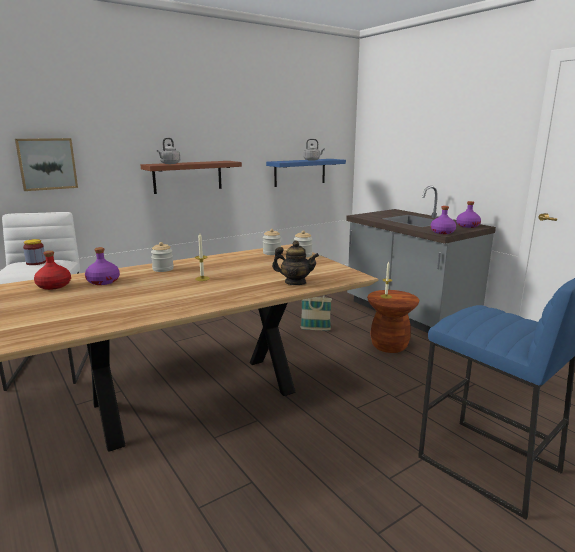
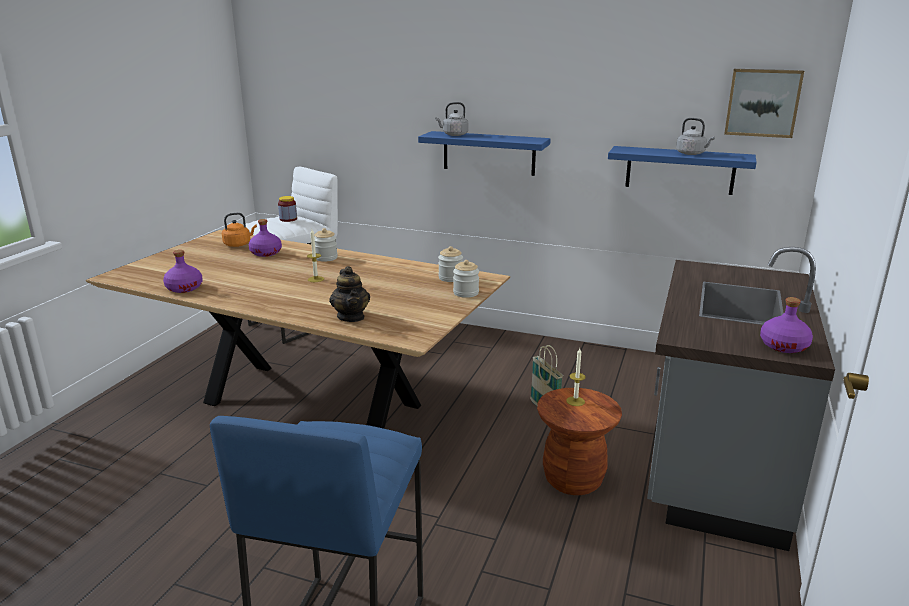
camera: 55 degrees right, 5 degrees up
picture [15,138,78,191] -> picture moved to [724,69,804,138]
red bottle [34,251,71,290] -> orange kettle [222,213,257,247]
brown shelf [141,161,242,194] -> blue shelf [418,131,551,176]
purple bottle [430,206,456,234] -> purple bottle moved to [163,250,203,293]

